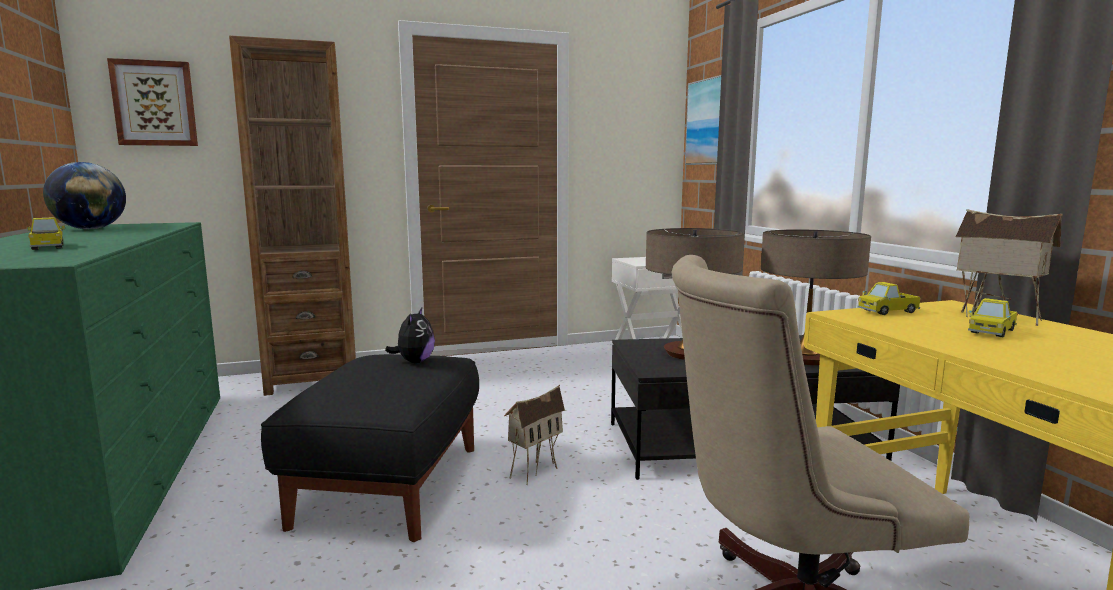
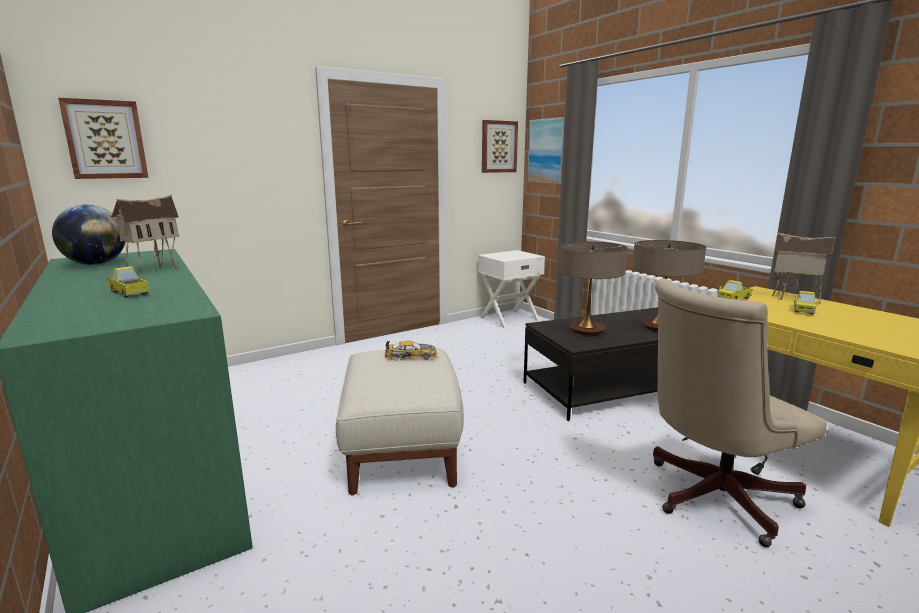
camera: 15 degrees left, 5 degrees up
brown bookcase [229,35,356,396] -> none
black ottoman [261,354,479,542] -> beige ottoman [336,348,464,496]
plush toy [385,308,435,363] -> toy car [385,341,437,361]
toy house [504,385,565,485] -> toy house moved to [111,195,179,277]
none -> picture [482,120,518,173]

